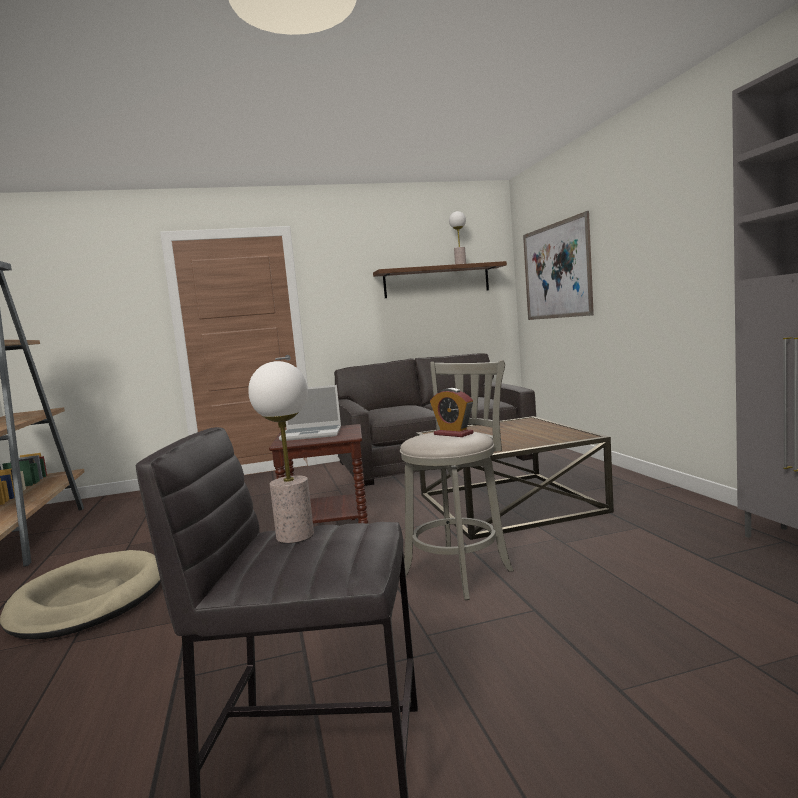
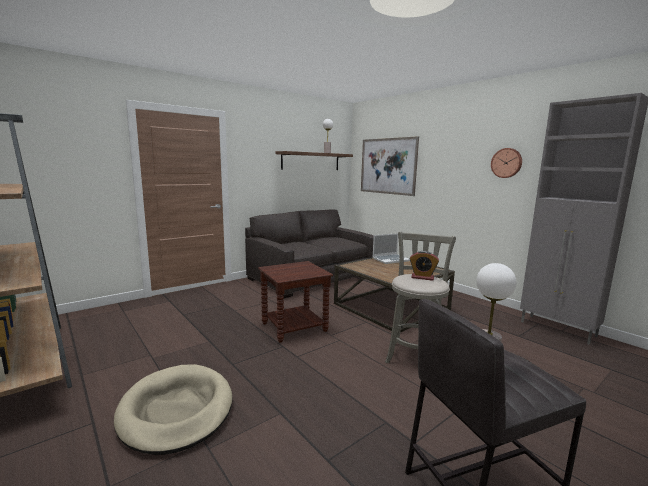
camera: 25 degrees left, 5 degrees up
laptop [279,385,341,441] -> laptop moved to [372,233,410,264]
none -> wall clock [491,148,522,178]

